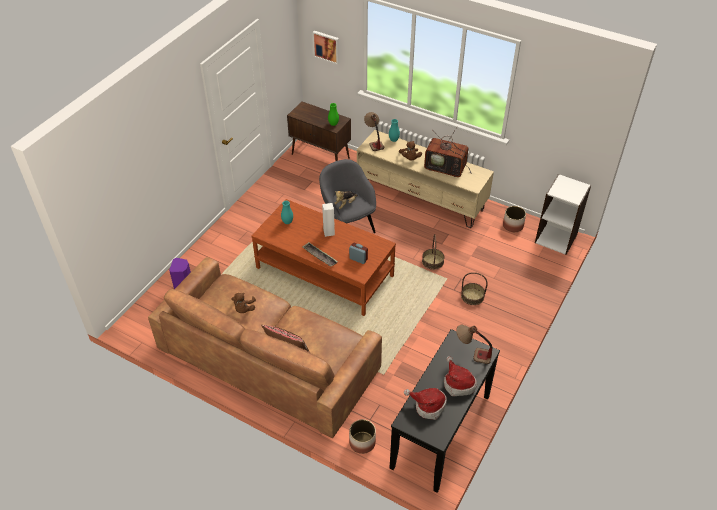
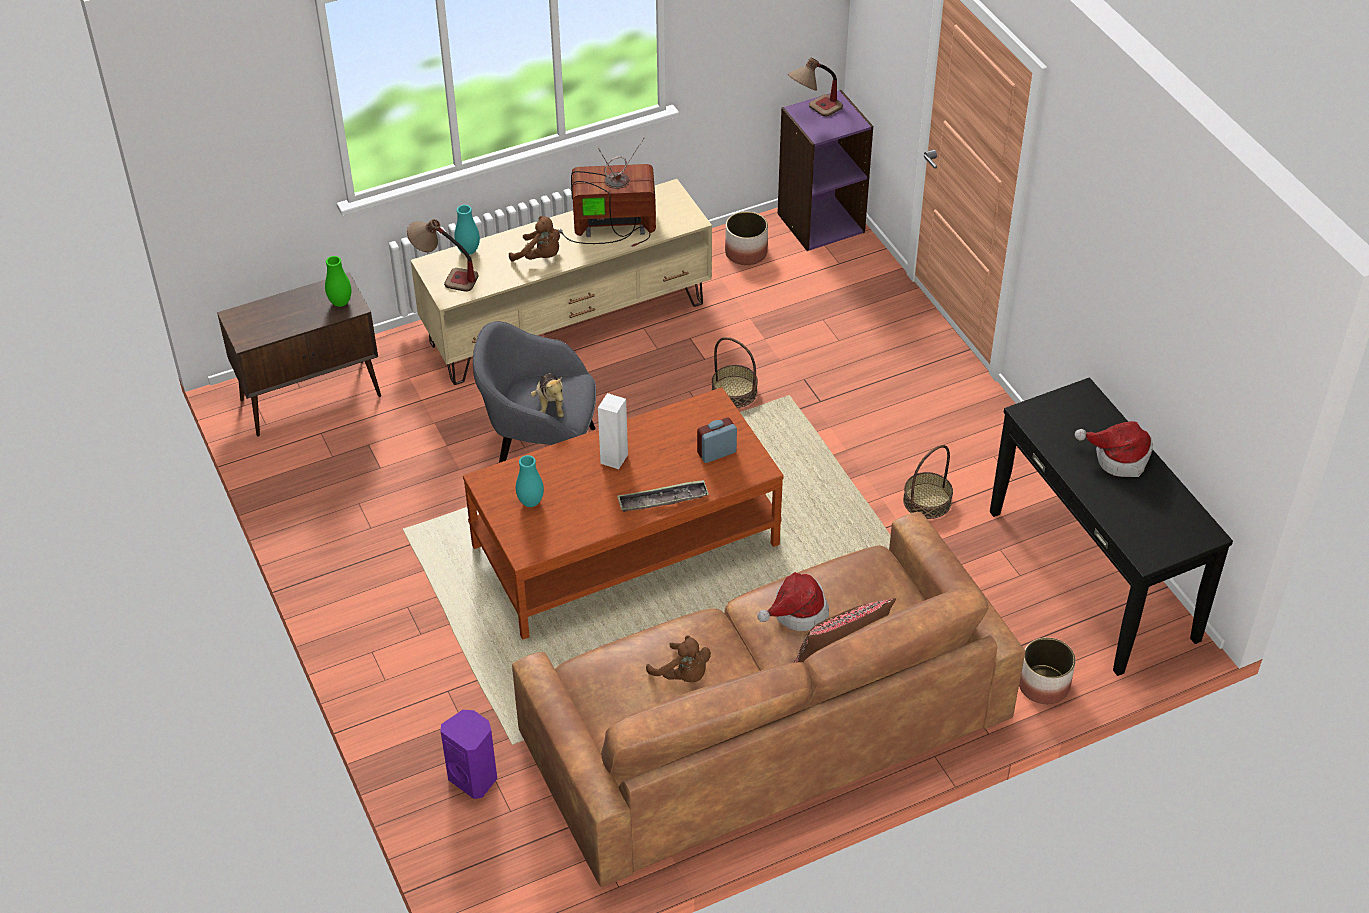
camera: 55 degrees left, 0 degrees up
picture [312,31,339,65] -> none
hat [404,388,447,420] -> hat moved to [757,572,829,631]
television [424,126,471,177] -> television turned 150 degrees counterclockwise [558,137,656,247]
table lamp [456,325,493,364] -> table lamp moved to [788,57,843,117]
basket [461,272,487,305] -> basket moved to [903,445,953,519]
white bookcase [535,174,591,255] -> purple bookcase [777,90,873,251]

